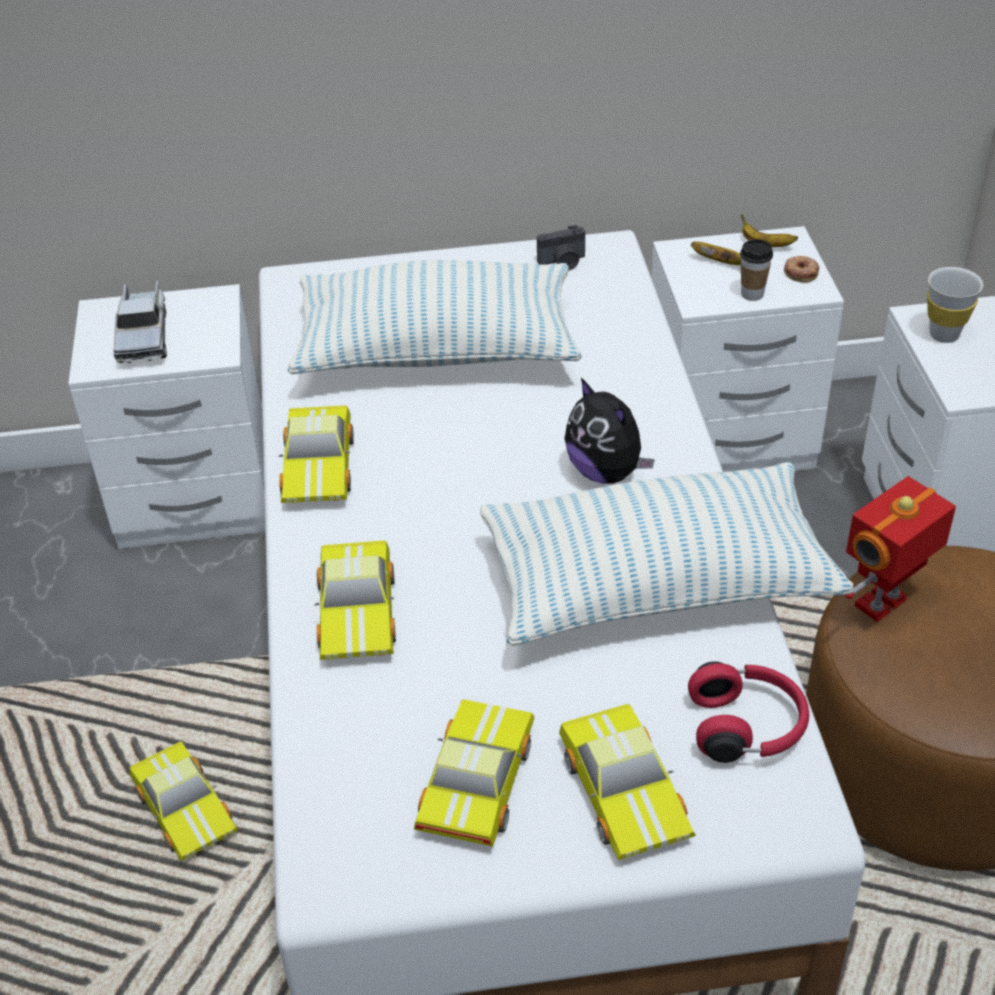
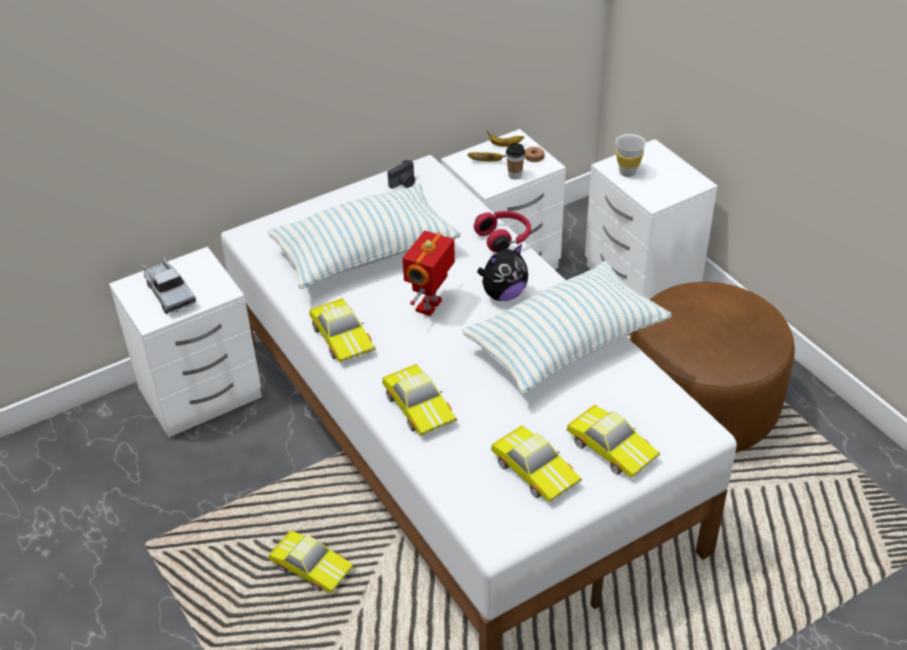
camera: 25 degrees left, 0 degrees up
toy car [414,699,534,847] -> toy car turned 150 degrees clockwise [491,425,582,502]
plush toy [564,378,655,484] -> plush toy turned 60 degrees counterclockwise [477,244,528,301]
red headphones [688,661,809,763] -> red headphones moved to [474,211,531,253]
toy robot [845,476,956,622] -> toy robot moved to [403,231,455,316]

